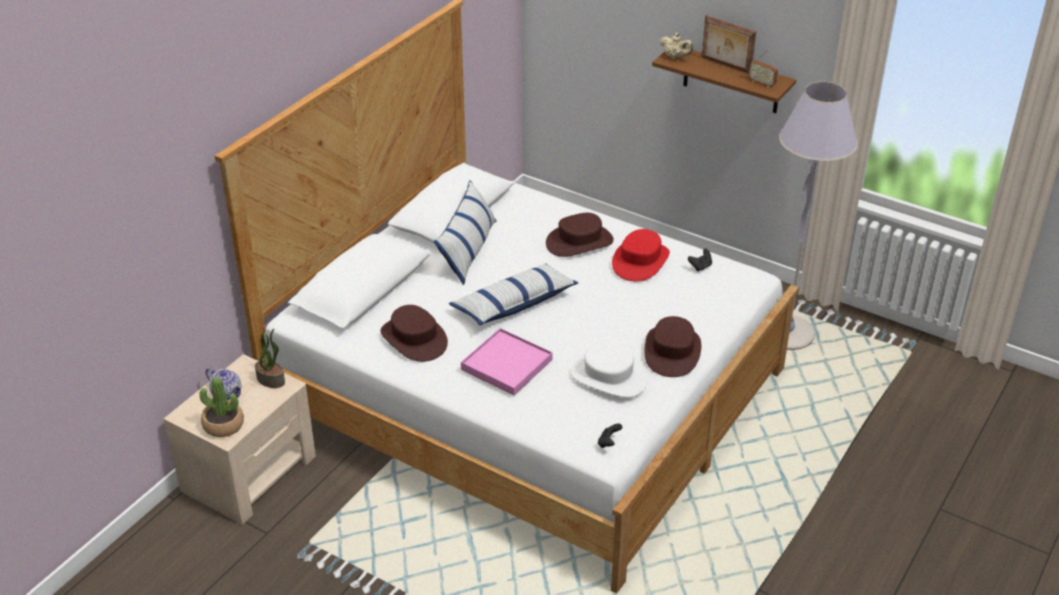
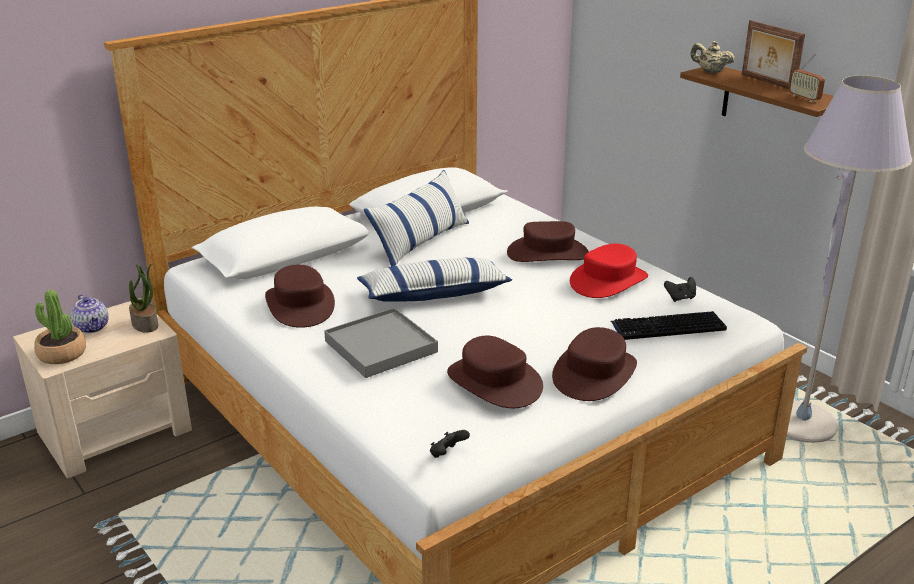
camera: 20 degrees right, 10 degrees down
pink tray [461,328,553,395] -> grey tray [324,308,438,378]
white hat [570,343,648,397] -> brown hat [447,336,543,408]
beige teapot [660,33,693,59] -> beige teapot turned 150 degrees clockwise [691,41,735,73]
none -> keyboard [611,311,727,340]

